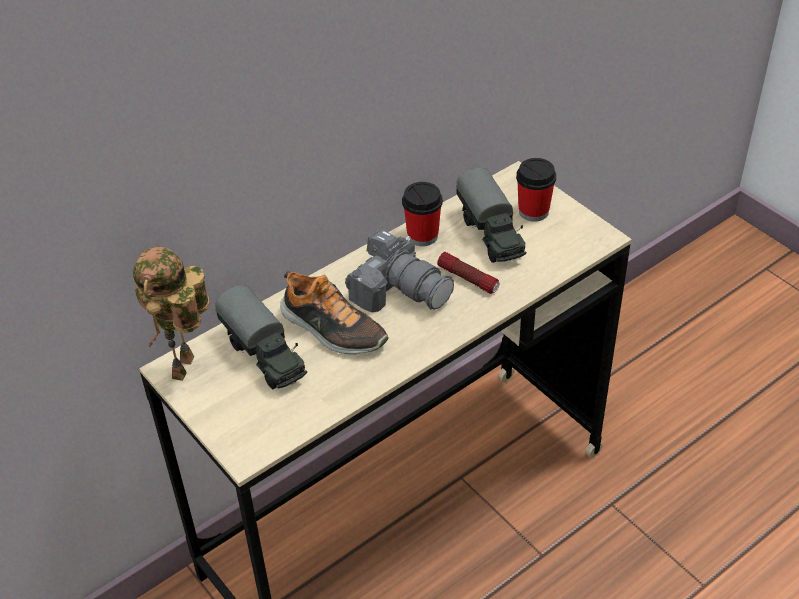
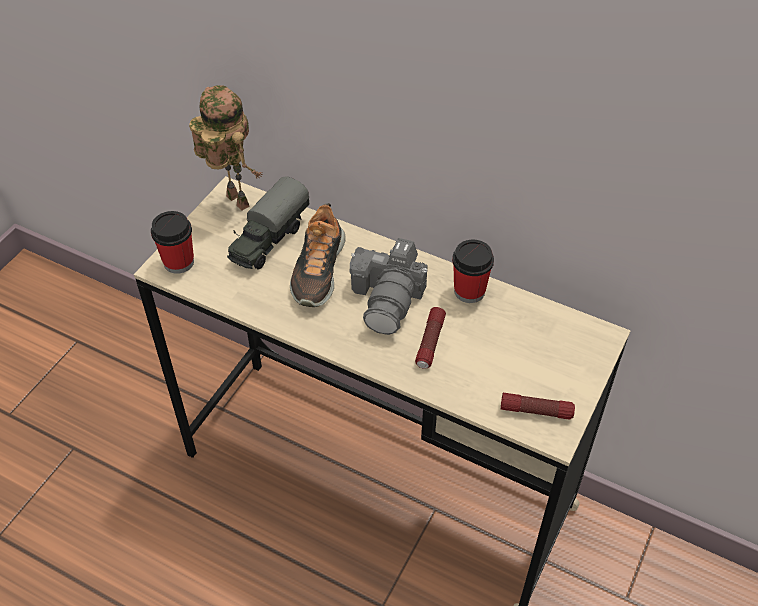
camera: 65 degrees right, 5 degrees up
toy robot [133,247,210,381] -> toy robot turned 60 degrees clockwise [189,85,263,211]
toy truck [456,168,526,263] -> none
cup [516,158,556,222] -> cup moved to [151,211,194,274]
none -> flashlight [501,393,575,420]

